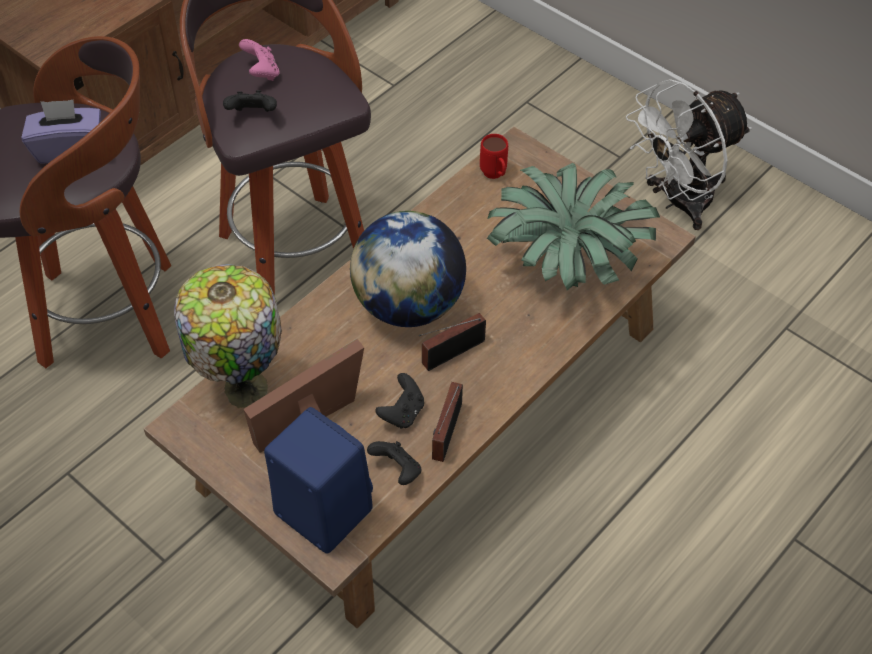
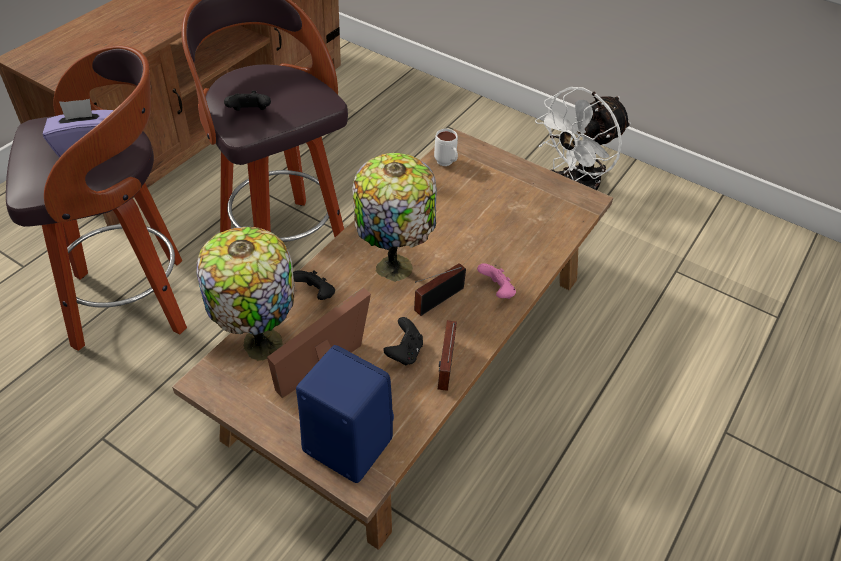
camera: 10 degrees left, 5 degrees down
pink game controller [239,39,279,81] -> pink game controller moved to [477,263,516,299]
globe [350,211,466,327] -> table lamp [352,153,437,282]
black game controller [367,441,421,485] -> black game controller moved to [293,270,335,300]
red mug [480,134,508,179] -> white mug [434,129,458,166]
potted plant [487,163,660,290] -> none

